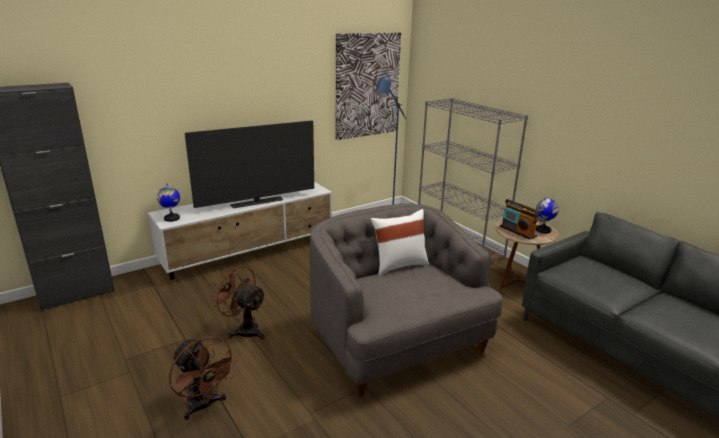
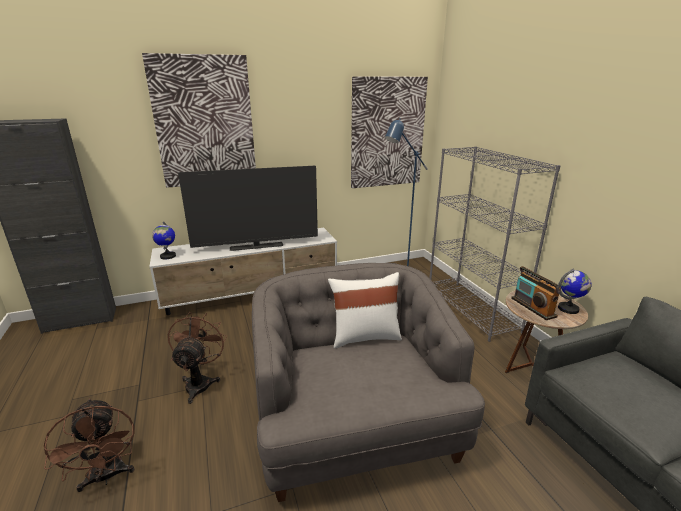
camera: 15 degrees right, 0 degrees up
brown fan [209,264,266,340] -> brown fan turned 45 degrees clockwise [168,312,227,404]
none -> picture [142,53,256,188]

